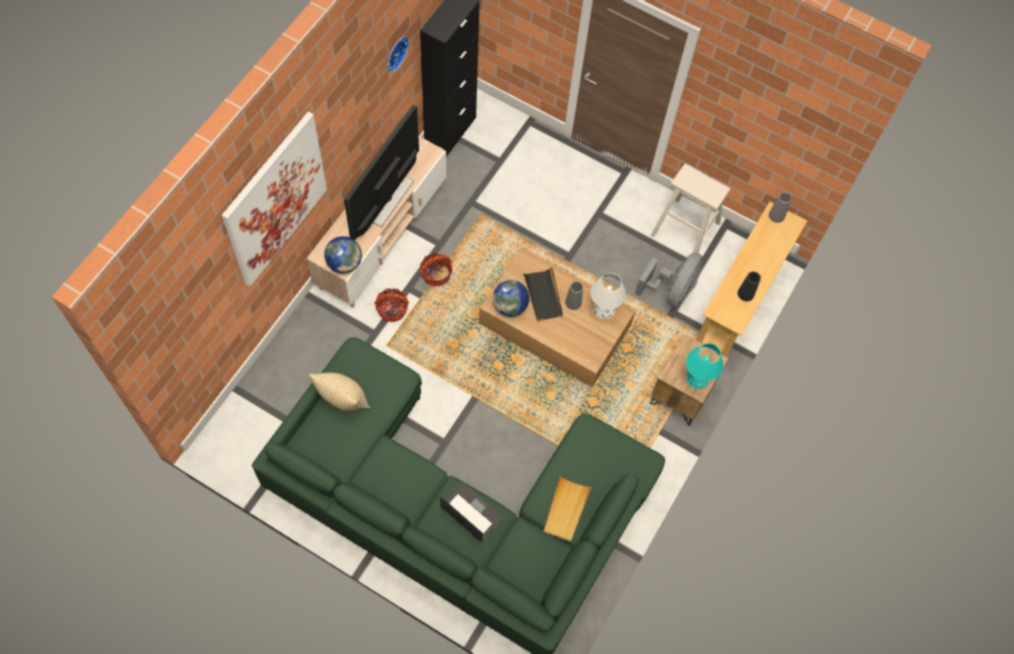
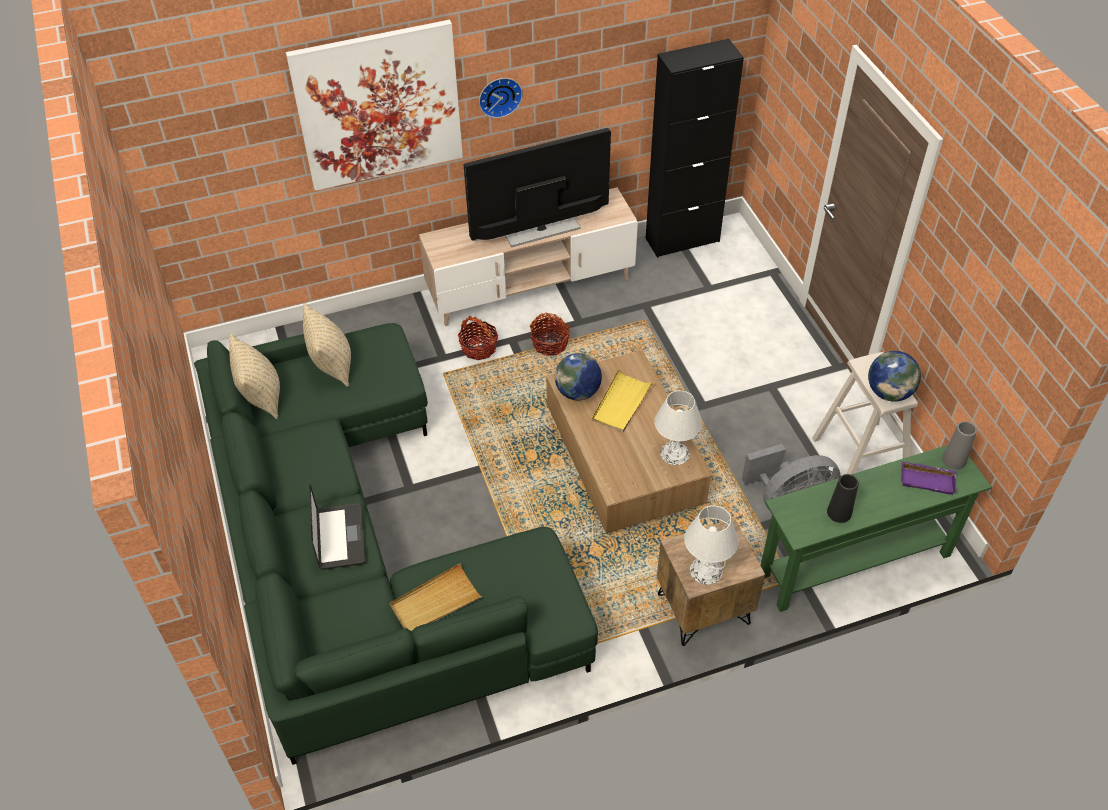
camera: 45 degrees right, 15 degrees down
globe [324,236,362,274] -> globe moved to [868,351,921,402]
wall clock [387,36,409,72] -> wall clock moved to [479,78,523,118]
black tray [523,268,563,321] -> yellow tray [592,369,654,432]
grey vase [565,281,583,310] -> none
turquoise table lamp [686,343,723,389] -> white table lamp [684,505,738,585]
beige console table [696,202,807,357] -> green console table [760,445,992,612]
none -> beige pillow [229,334,280,419]
none -> purple tray [901,461,956,495]

